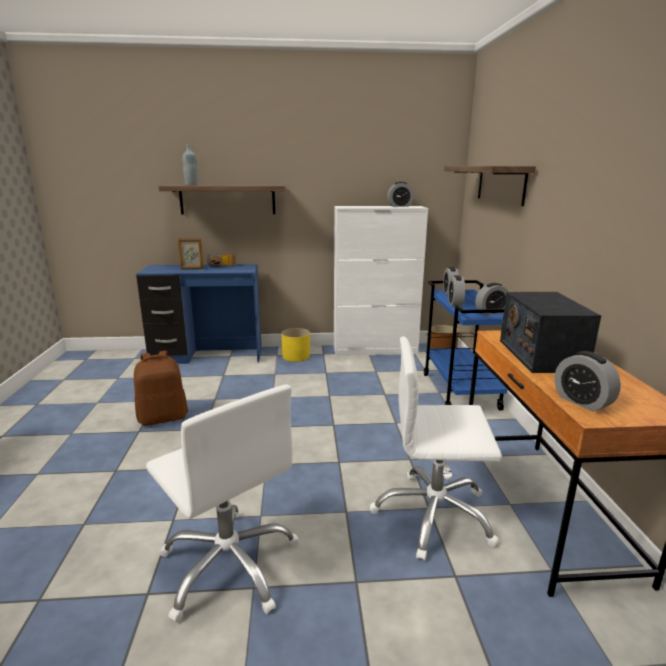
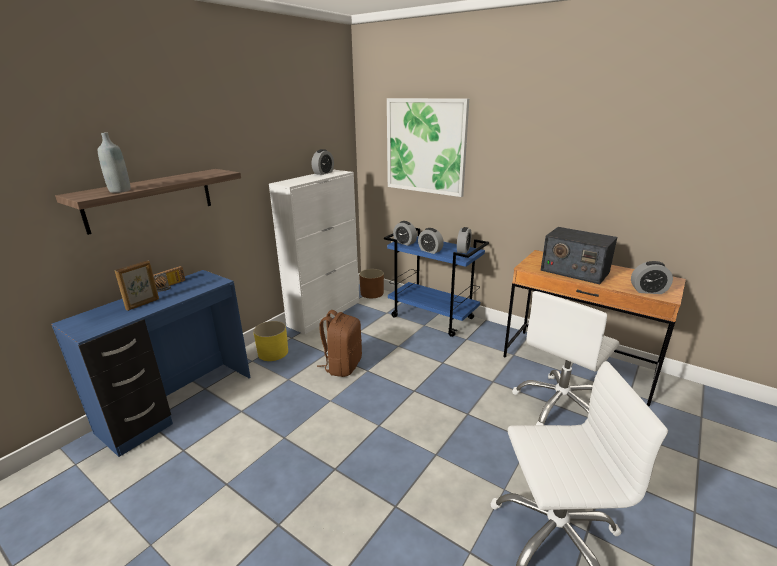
camera: 50 degrees left, 5 degrees up
brown backpack [134,351,188,426] -> brown backpack moved to [317,310,362,377]
shelf [444,166,536,206] -> picture [387,98,469,197]

